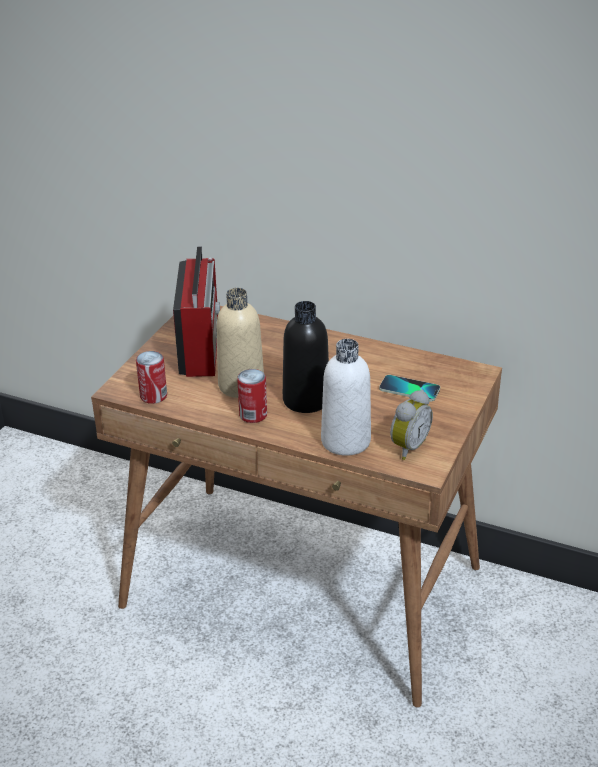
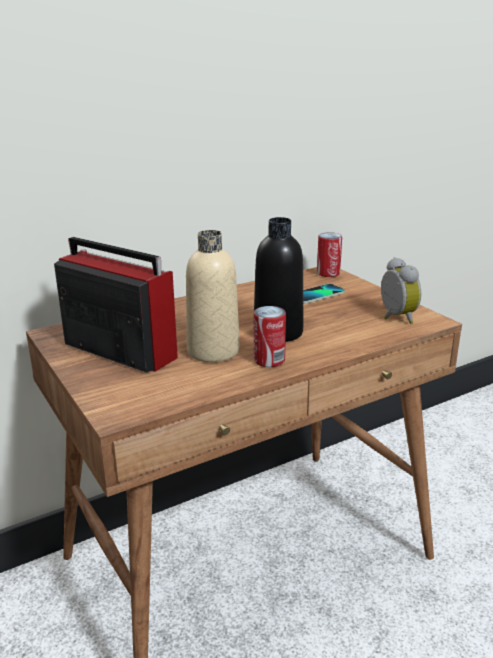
camera: 55 degrees left, 10 degrees down
can [136,351,167,404] -> can moved to [317,232,342,277]
white bottle [321,339,371,456] -> none

